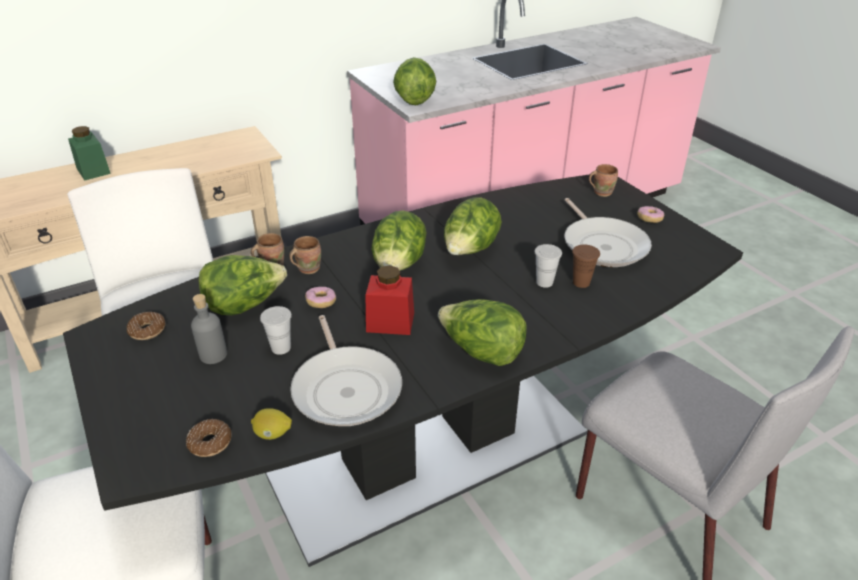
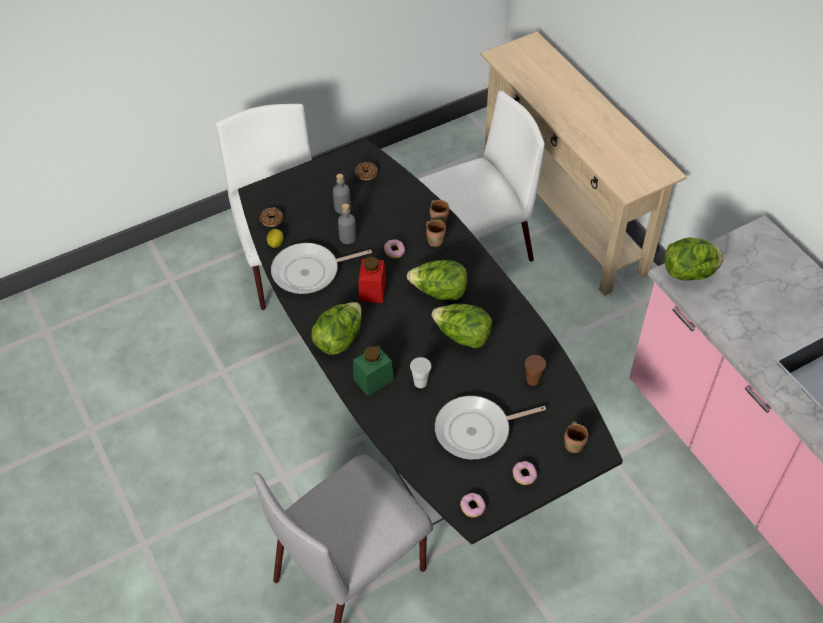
camera: 90 degrees right, 15 degrees up
green jar [68,126,111,180] -> green jar moved to [353,346,394,396]
lettuce [198,255,287,315] -> none
white cup [260,306,292,355] -> grey bottle [338,204,356,244]
brown cup [572,244,600,288] -> brown cup moved to [525,355,546,386]
none -> donut [460,493,486,518]

